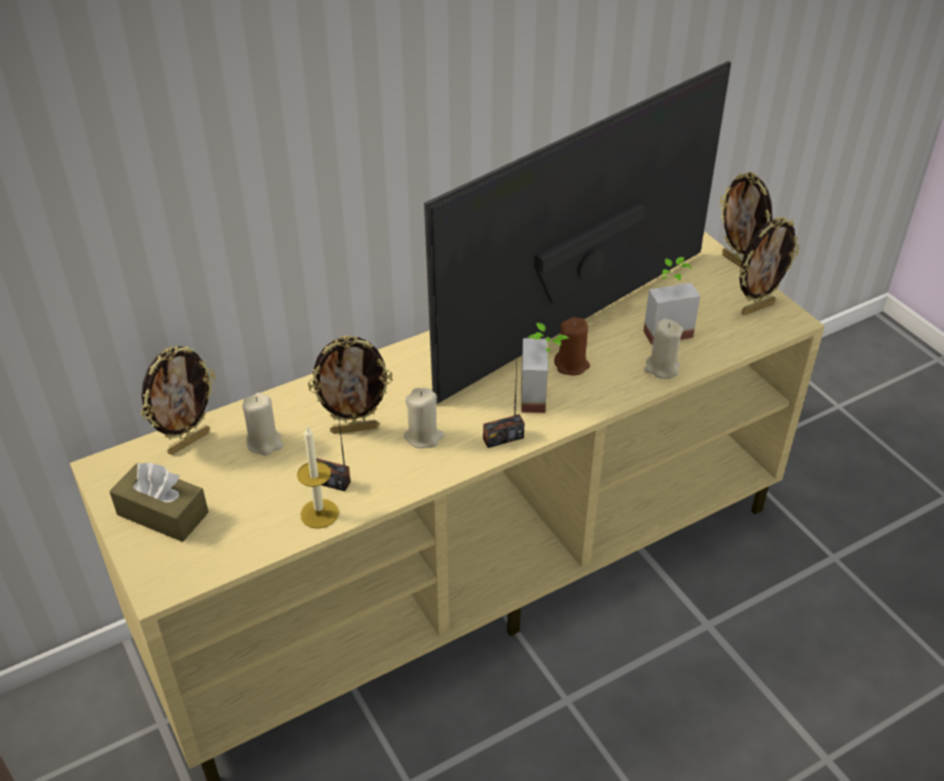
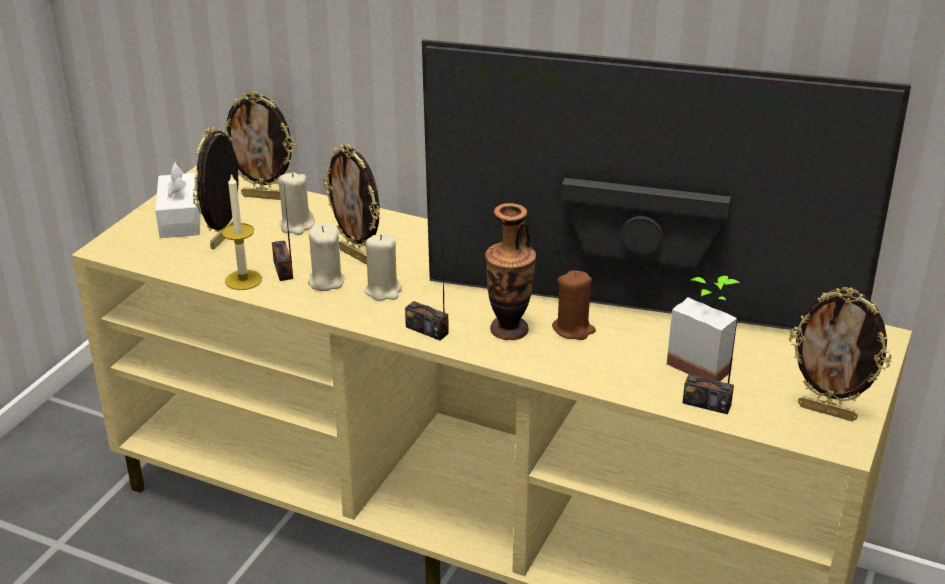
camera: 55 degrees right, 10 degrees down
brown tissue box [109,462,209,542] -> white tissue box [155,162,200,238]
potted plant [521,323,569,413] -> vase [485,203,536,340]
beige candle [644,319,683,379] -> beige candle moved to [308,223,345,291]
picture frame [719,172,773,267] -> picture frame moved to [193,126,239,249]
none -> radio [682,301,740,414]

